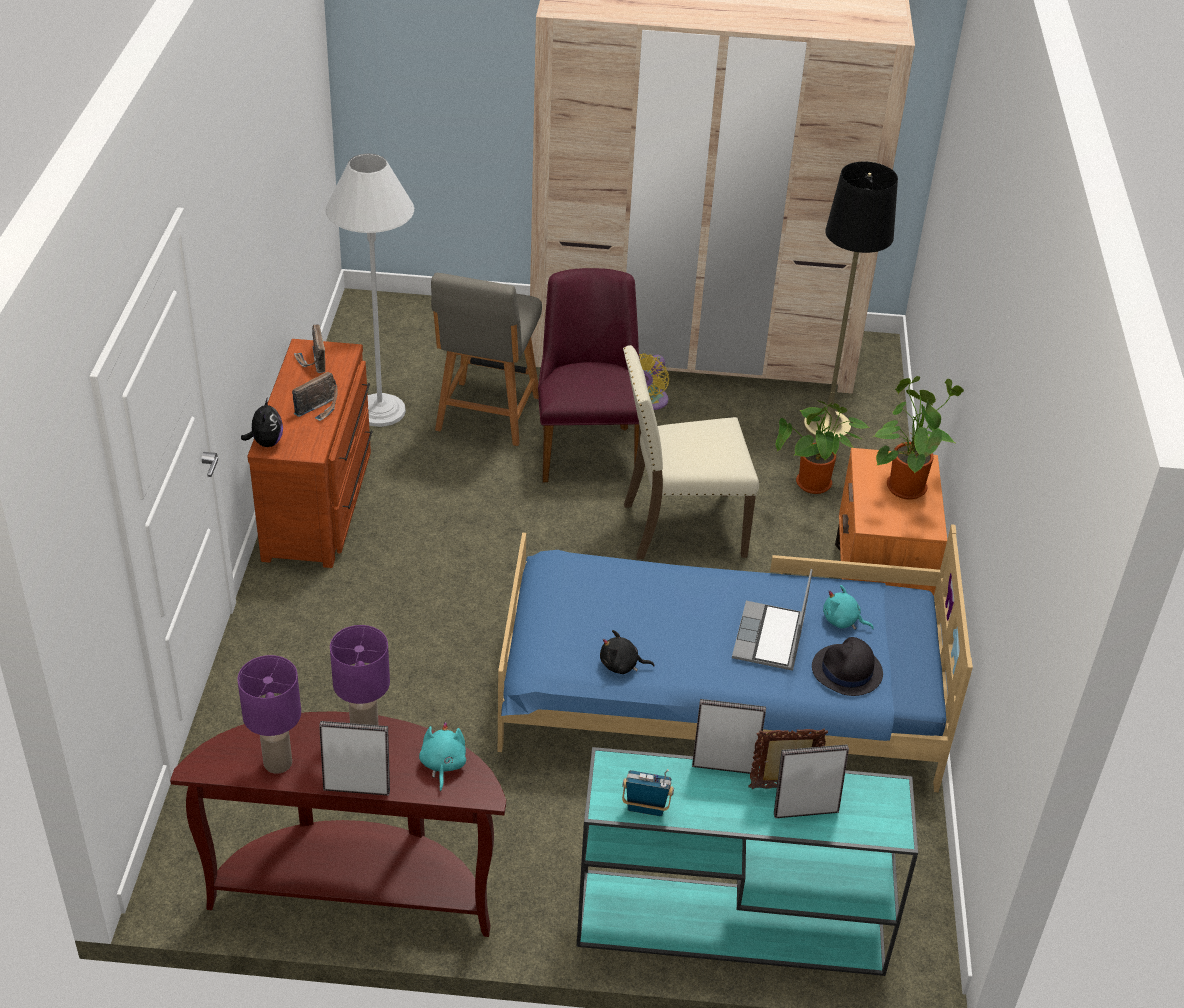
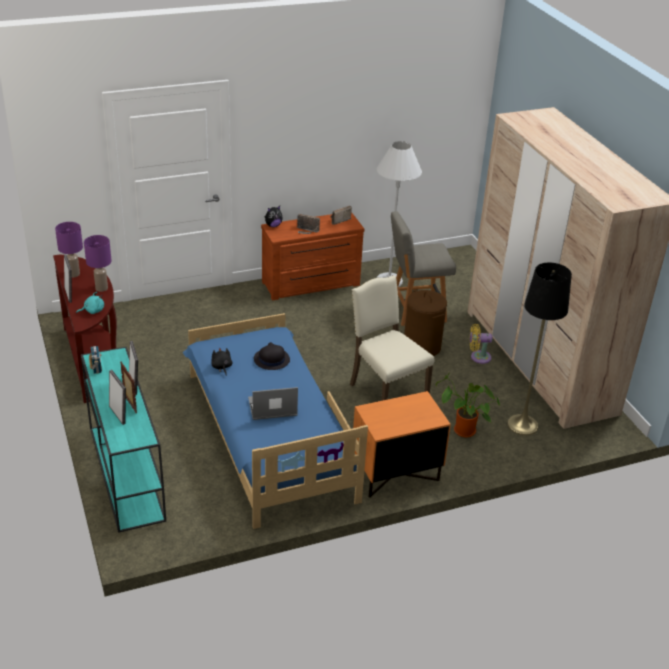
camera: 65 degrees right, 5 degrees down
purple chair [538,268,640,482] -> brown laundry basket [404,290,447,356]
black hat [812,637,883,696] -> black hat moved to [254,342,290,370]
turquoise plush toy [823,585,874,630] -> none
potted plant [874,376,964,500] -> none

